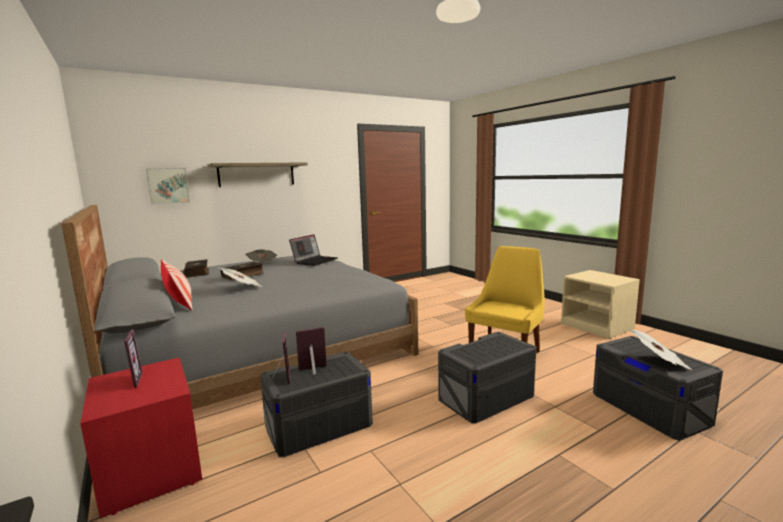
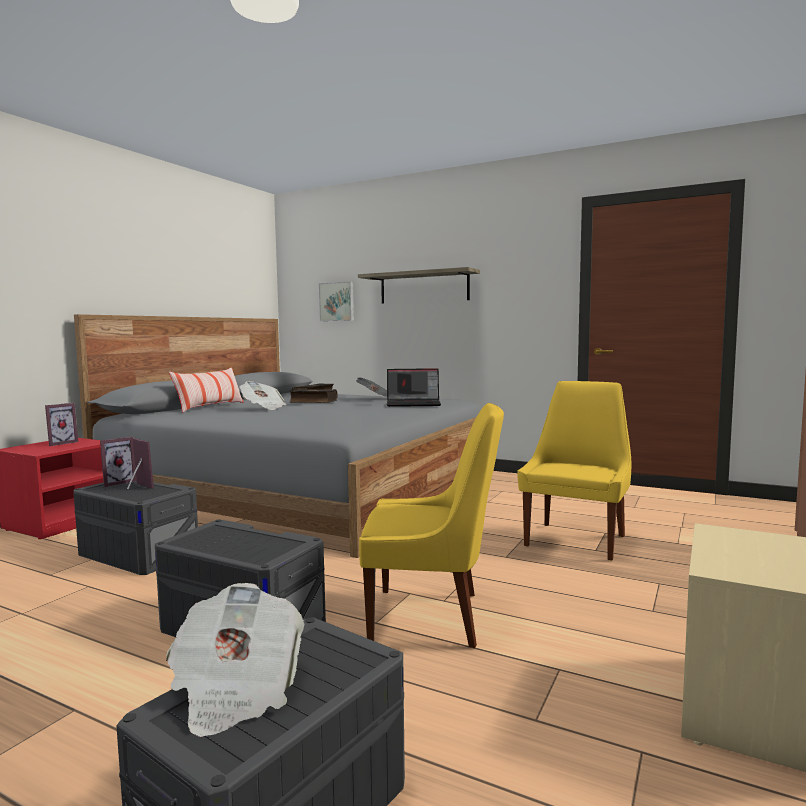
camera: 60 degrees right, 5 degrees down
none -> yellow chair [517,381,631,561]

